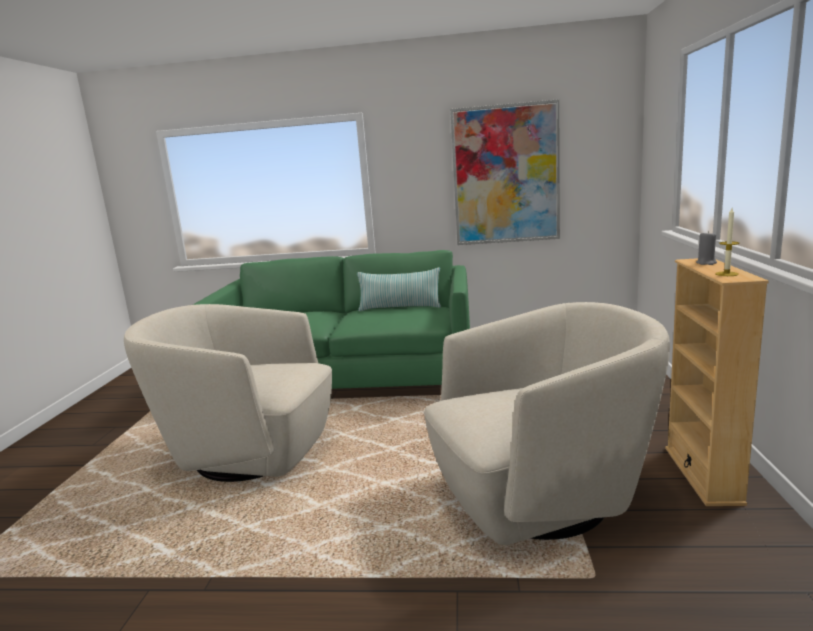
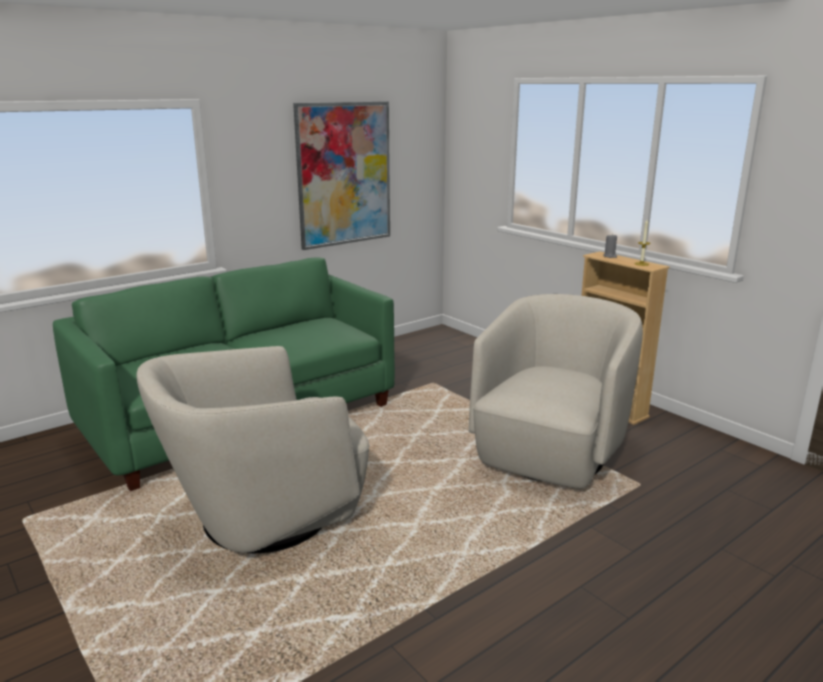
camera: 45 degrees left, 5 degrees up
pillow [357,268,441,311] -> none

